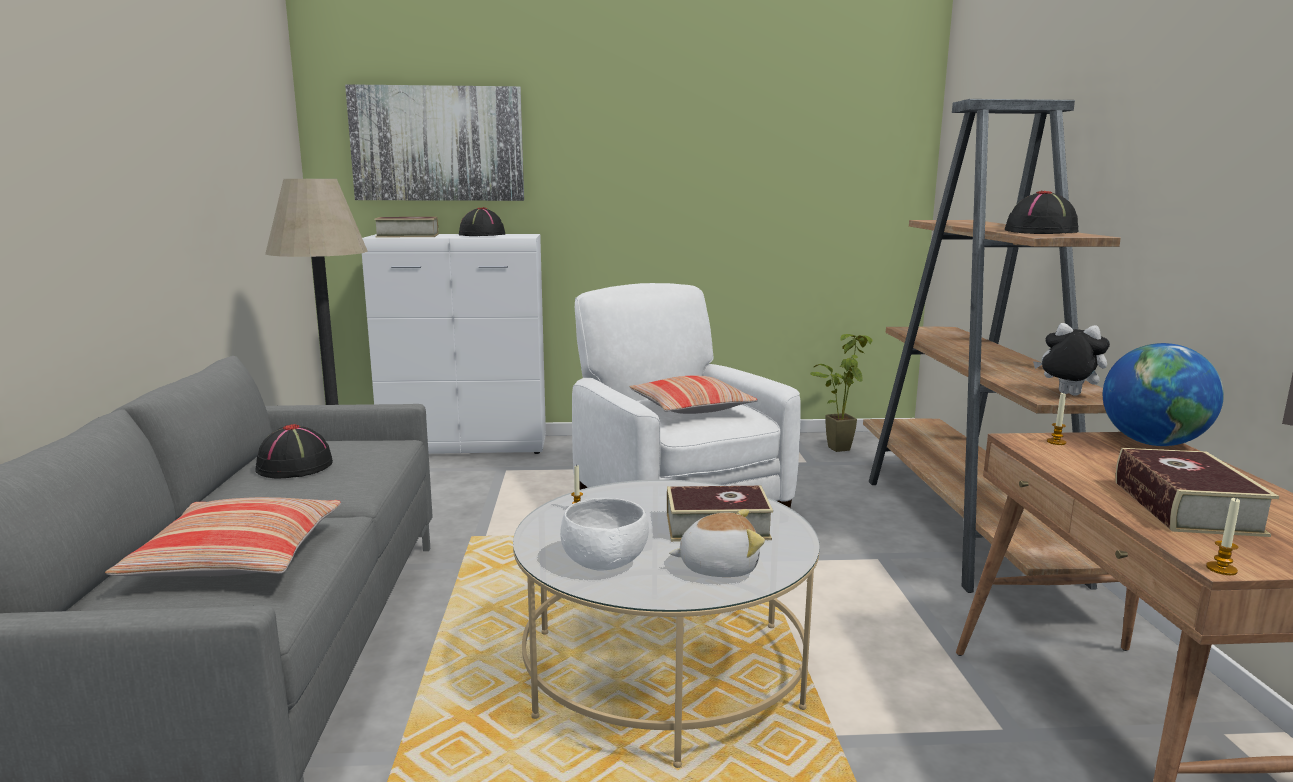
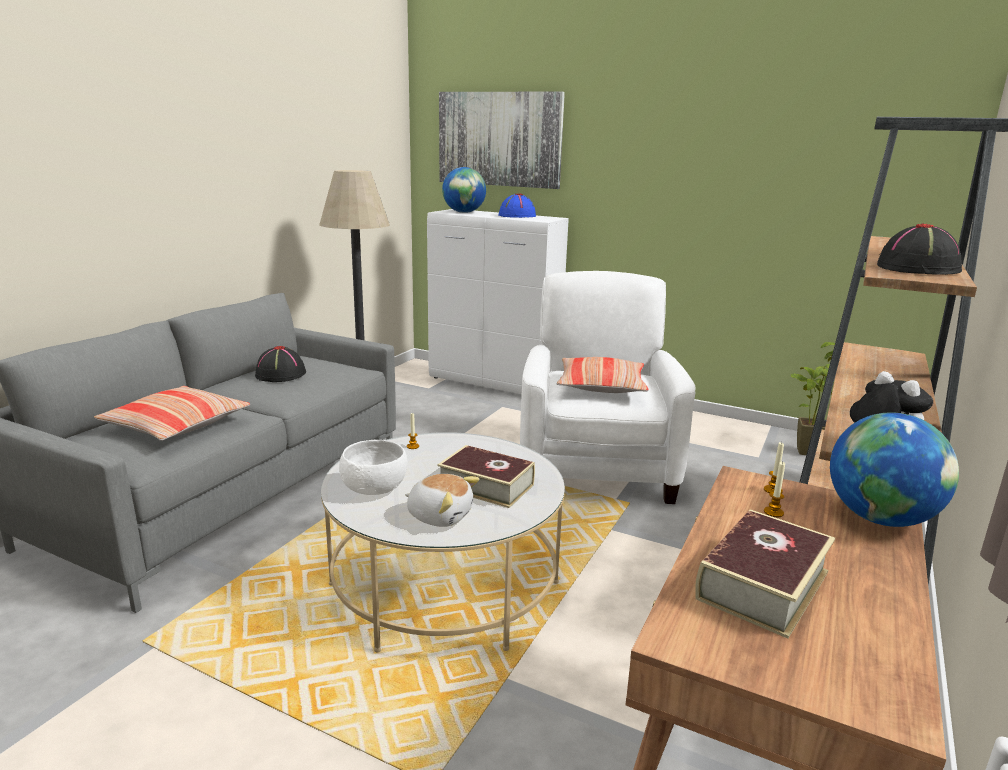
camera: 30 degrees right, 5 degrees up
book [374,217,439,238] -> globe [442,167,486,213]
black hat [459,207,505,236] -> blue hat [498,194,536,218]
candle [1206,497,1240,575] -> candle moved to [764,462,785,517]

